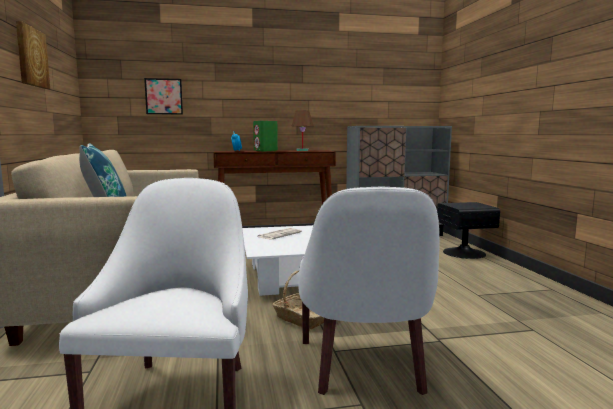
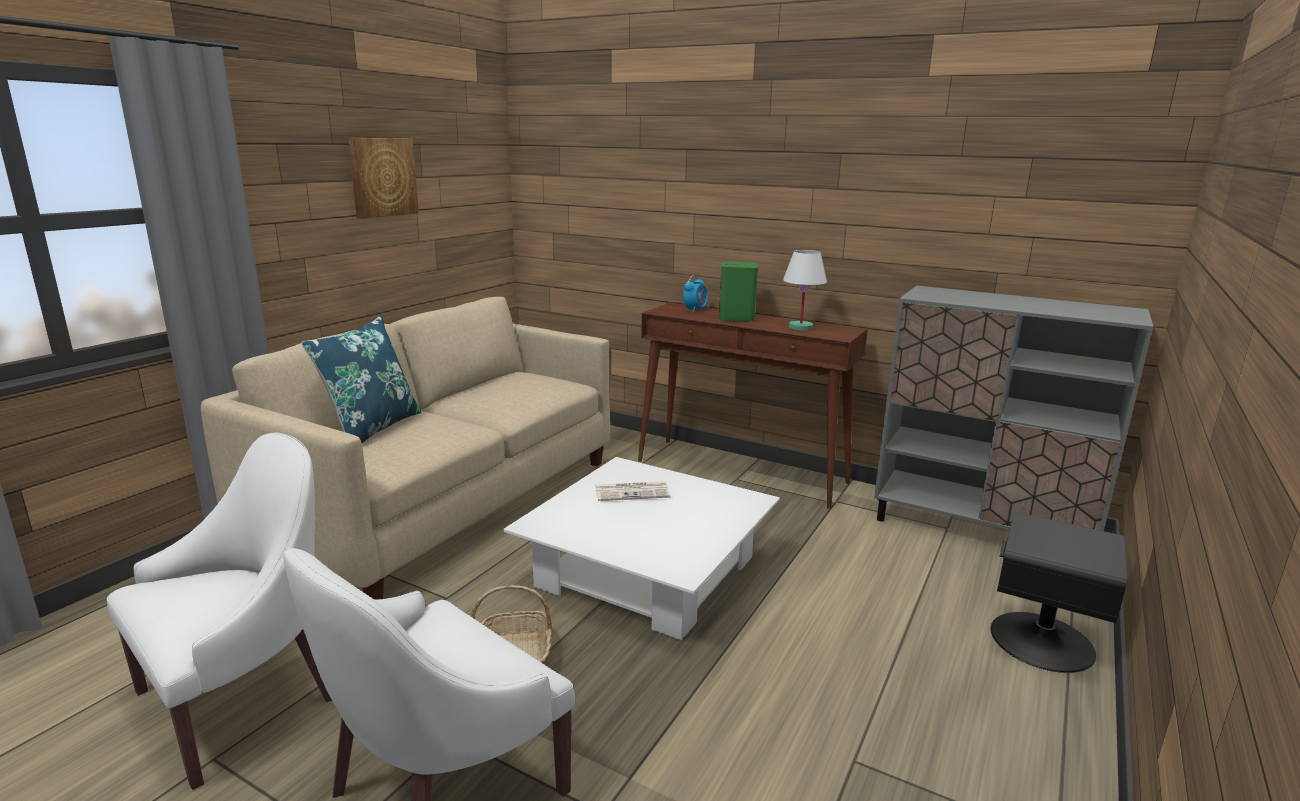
camera: 40 degrees right, 10 degrees up
picture [144,78,183,115] -> none
brown table lamp [292,111,314,151] -> white table lamp [783,250,827,330]

